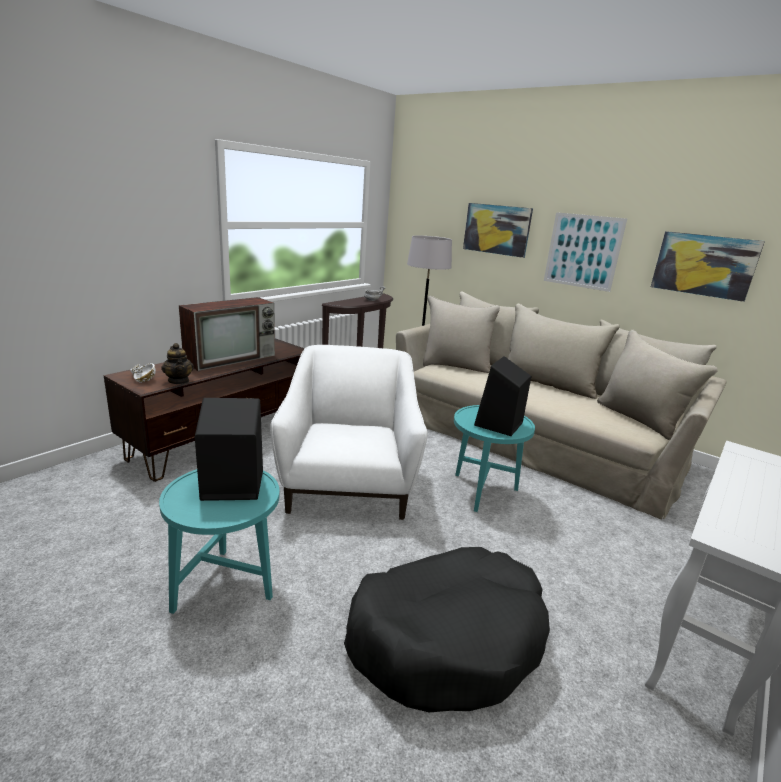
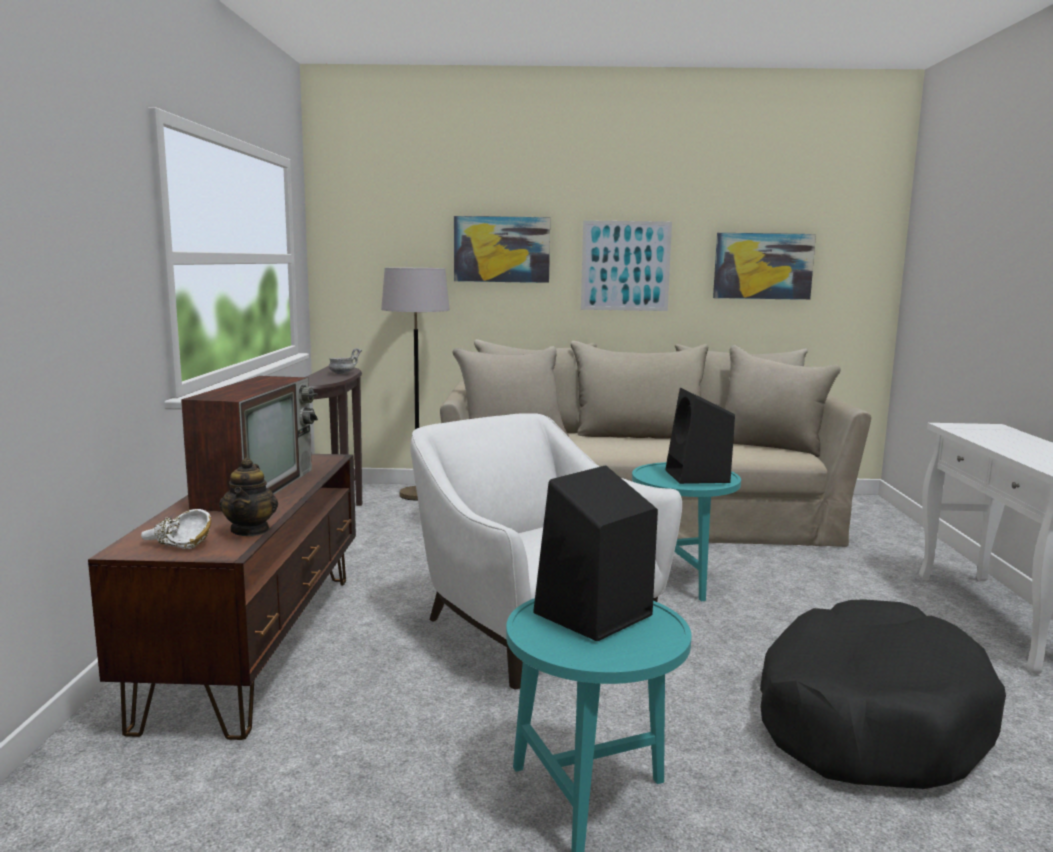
camera: 35 degrees left, 10 degrees down
teapot [161,343,194,384] -> teapot turned 60 degrees clockwise [219,458,278,536]

